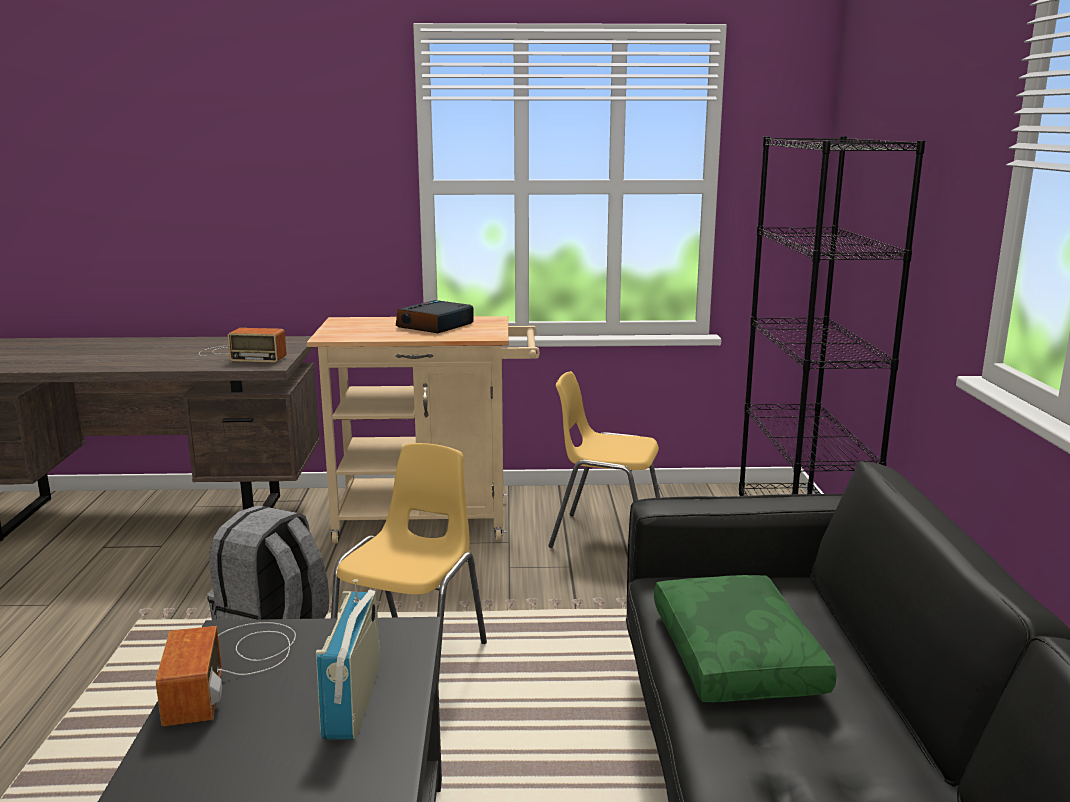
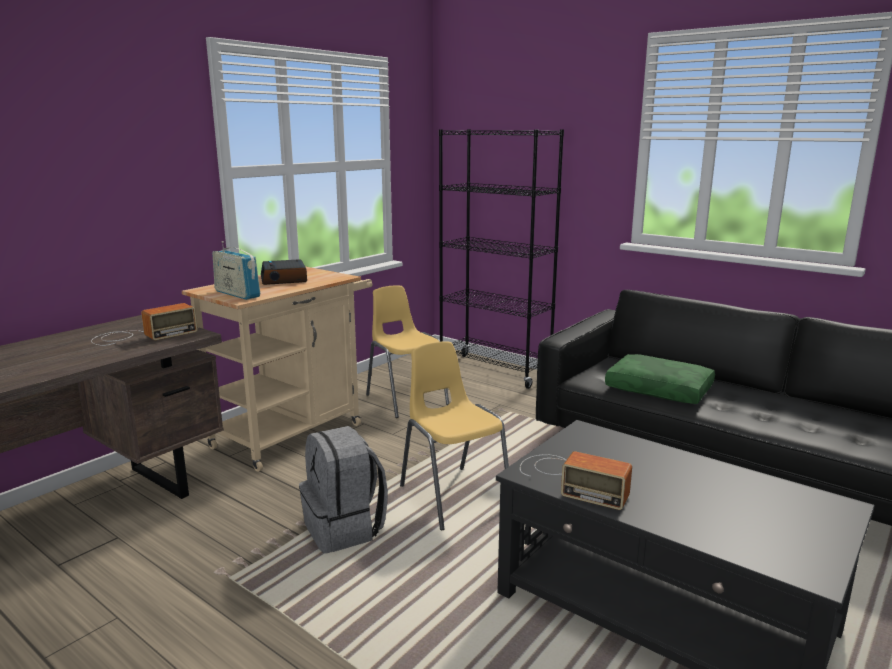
camera: 50 degrees left, 0 degrees up
radio [316,579,381,740] -> radio moved to [212,241,260,300]
yellow chair [548,371,660,548] -> yellow chair turned 90 degrees clockwise [366,285,449,418]

